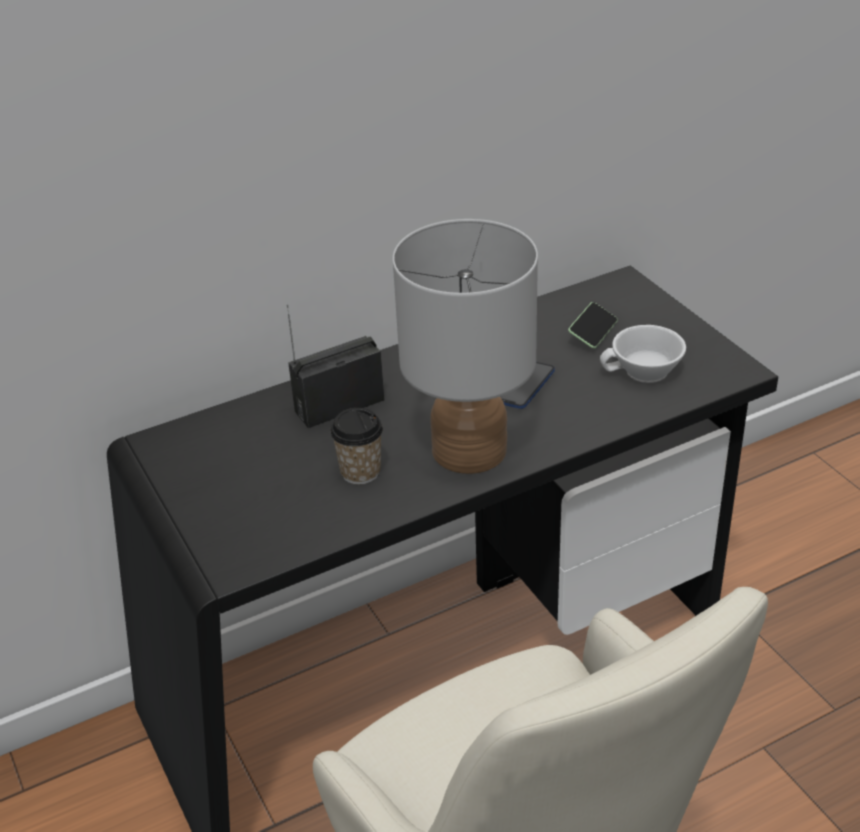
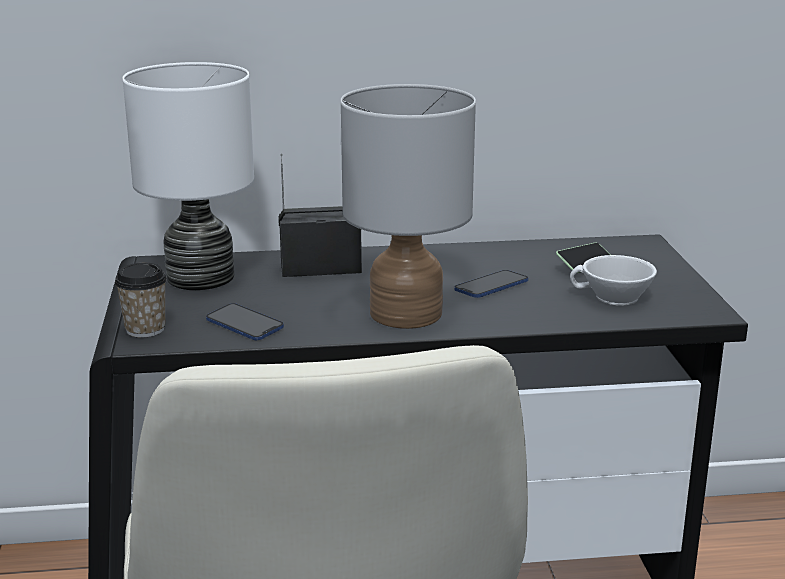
camera: 20 degrees right, 15 degrees down
cup [330,408,383,484] -> cup moved to [115,263,167,338]
none -> white table lamp [123,62,254,290]
none -> phone [206,303,284,340]

